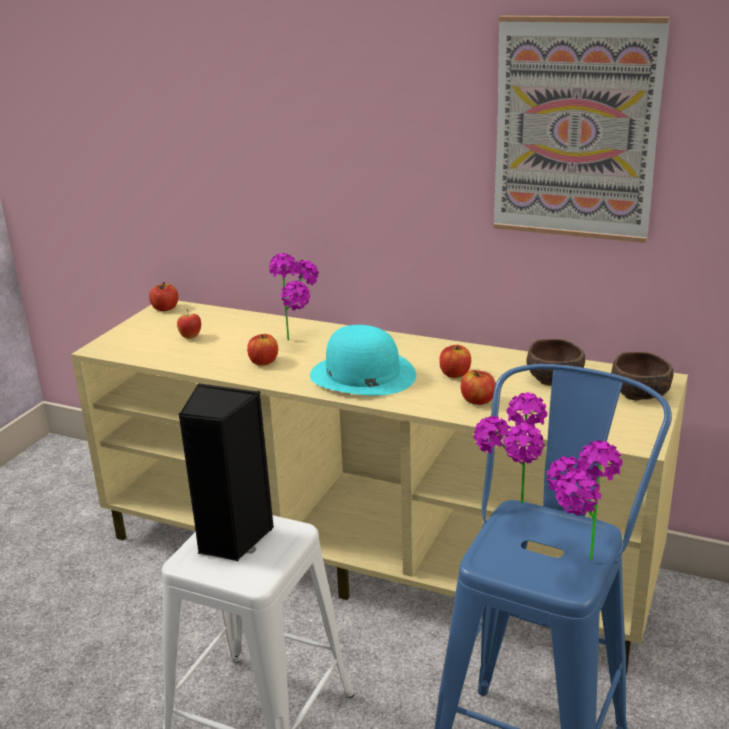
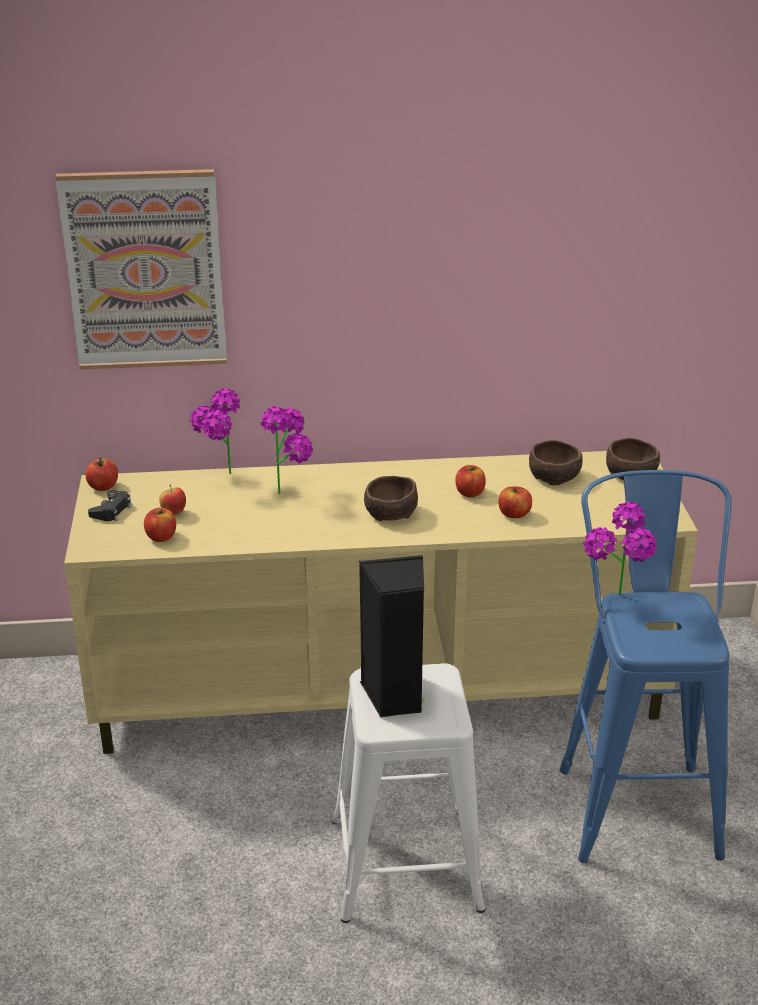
camera: 30 degrees left, 5 degrees up
apple [247,334,278,366] -> apple moved to [144,507,176,542]
turquoise hat [310,325,416,396] -> brown bowl [364,476,418,521]
picture [493,15,670,243] -> picture moved to [55,169,227,370]
potted plant [547,440,623,560] -> potted plant moved to [190,388,240,475]
none -> black game controller [88,490,132,521]

